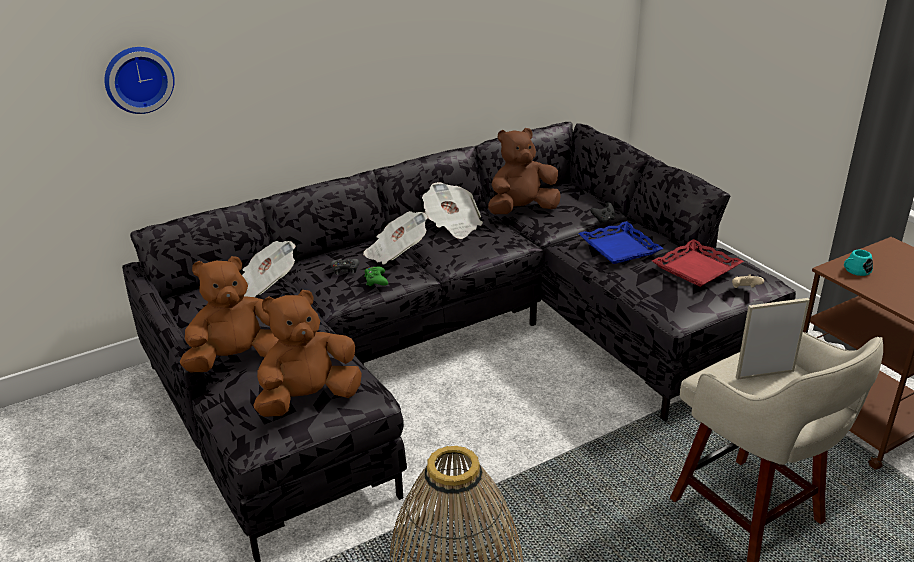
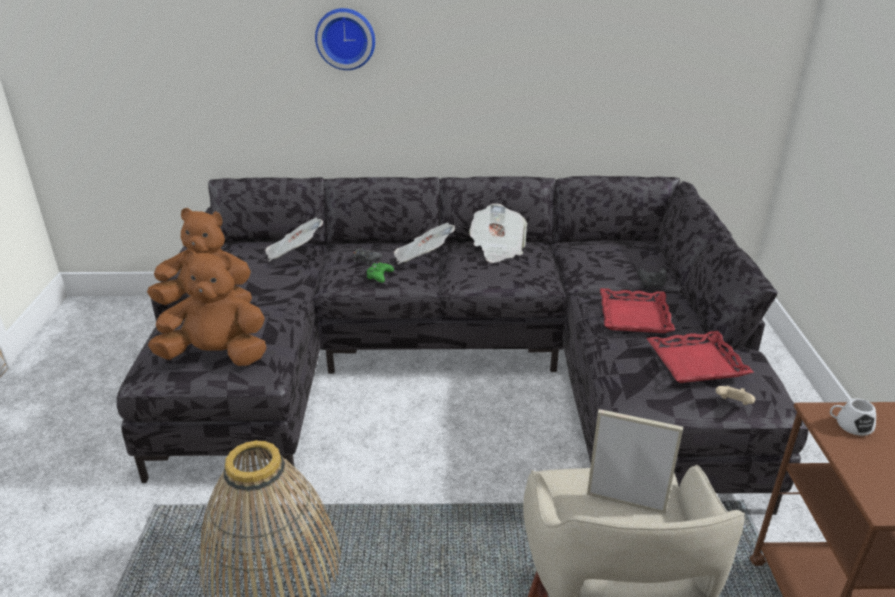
camera: 30 degrees right, 0 degrees up
wall clock [104,47,175,114] -> wall clock moved to [315,8,375,70]
brown plush toy [488,128,561,214] -> none
blue tray [578,221,664,264] -> red tray [600,288,675,333]
turquoise mug [844,250,873,276] -> white mug [830,398,876,436]

